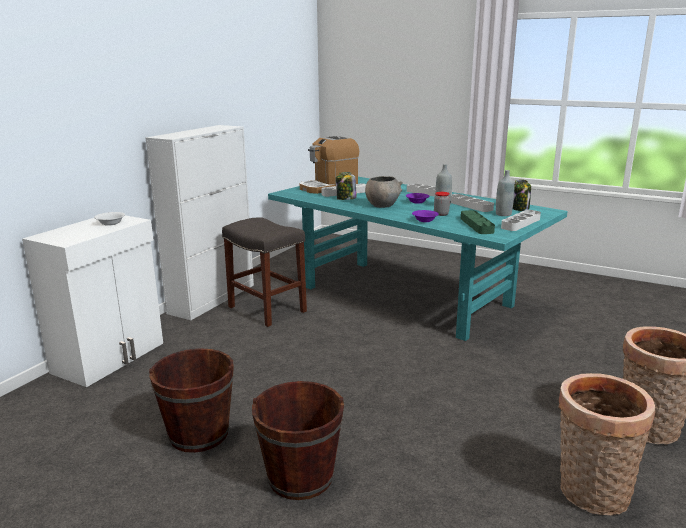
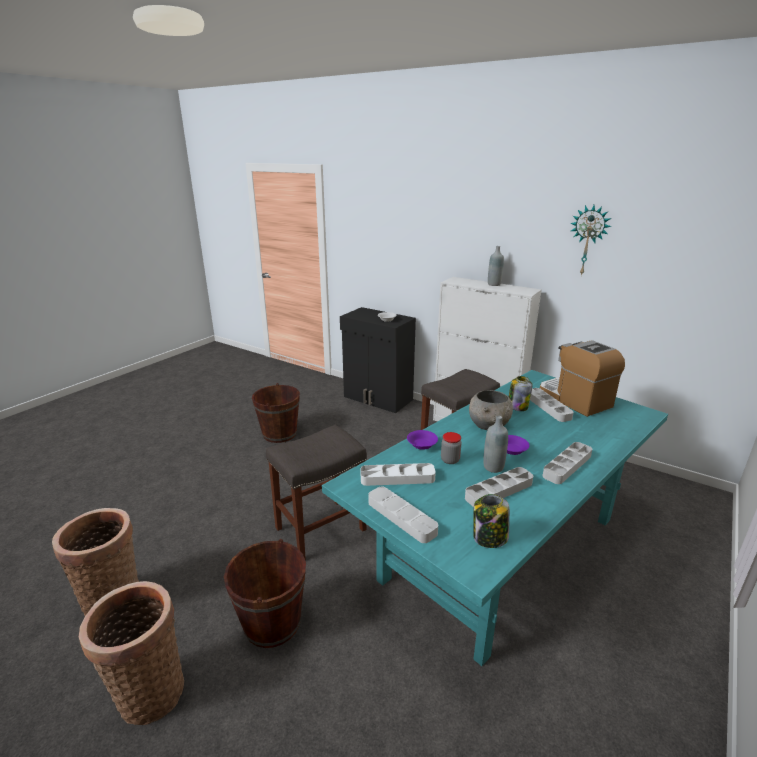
camera: 95 degrees right, 5 degrees up
white cabinet [22,215,163,387] -> black cabinet [340,307,416,413]
brown bucket [252,381,344,500] -> brown bucket moved to [224,539,306,648]
green tray [461,210,495,234] -> white tray [360,463,436,486]
grey bottle [496,170,514,216] -> grey bottle moved to [488,246,504,286]
none -> grey stool [266,425,367,560]
none -> wall clock [570,205,611,276]

